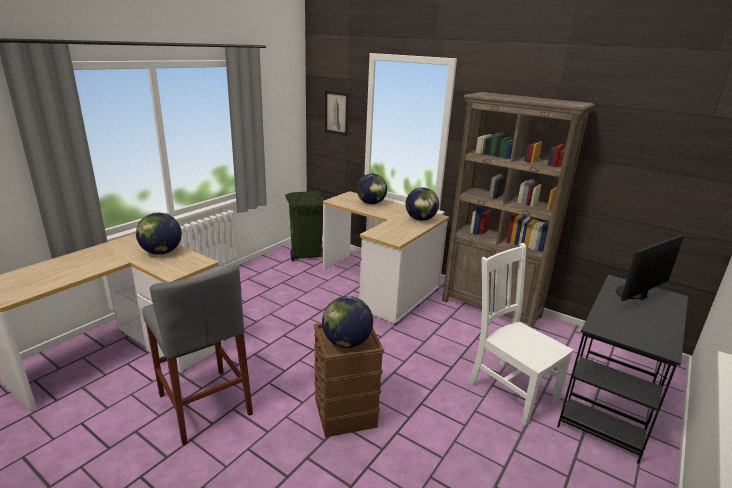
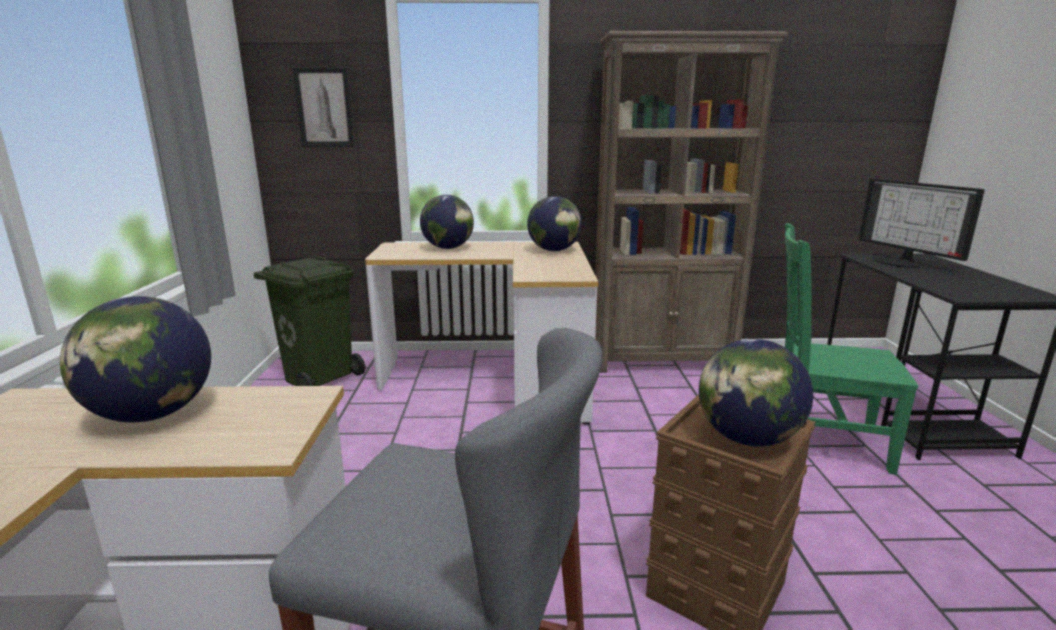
camera: 35 degrees left, 5 degrees down
white chair [468,243,574,425] -> green chair [785,223,918,475]
monitor [616,235,684,301] -> monitor turned 45 degrees counterclockwise [859,179,985,268]

